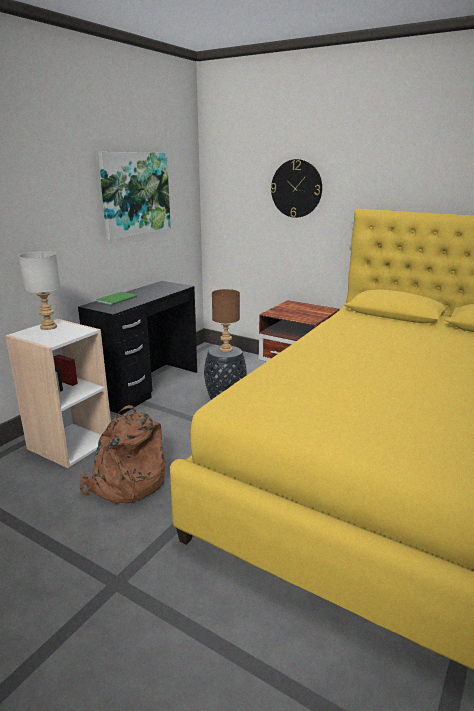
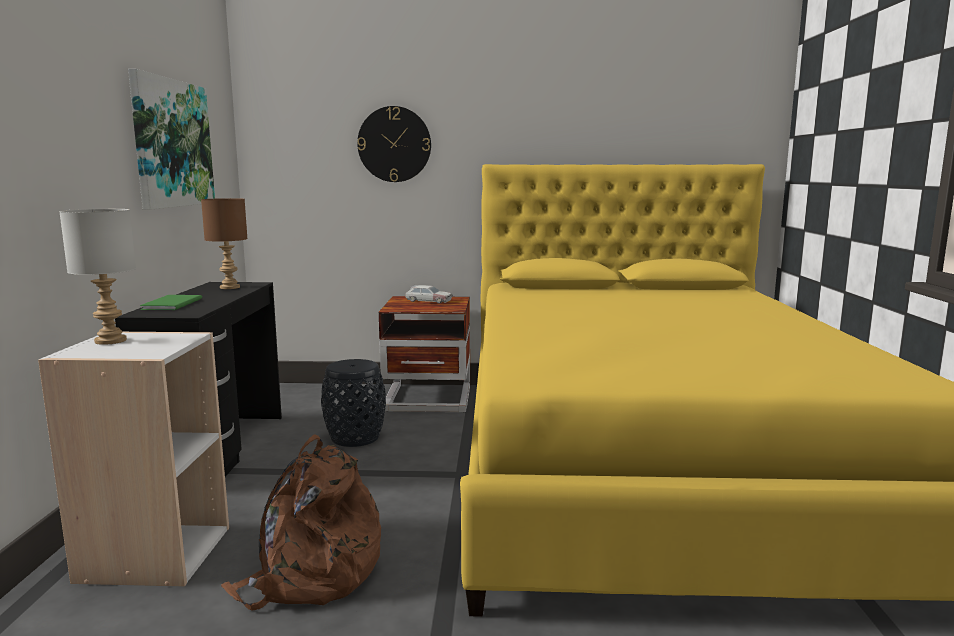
camera: 30 degrees left, 10 degrees down
brown table lamp [212,289,240,352] -> brown table lamp moved to [201,198,248,289]
none -> toy car [405,285,453,304]

